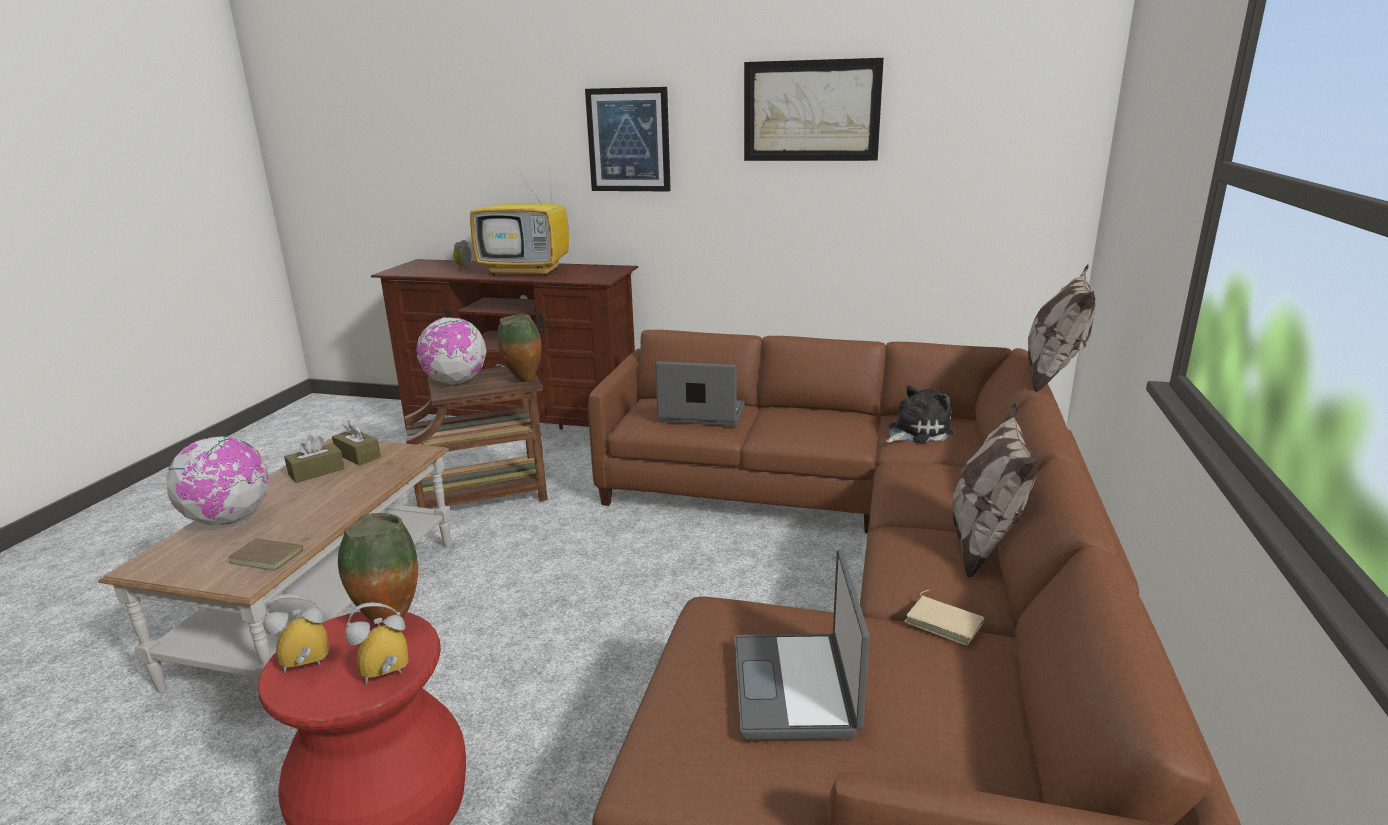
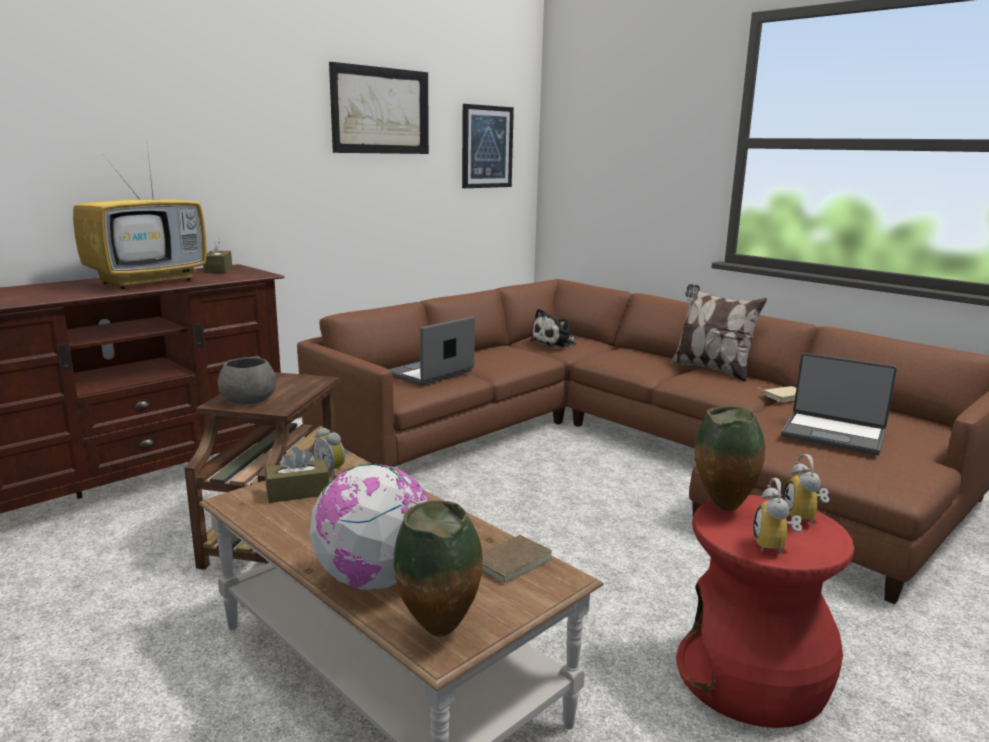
camera: 60 degrees left, 5 degrees down
brown tissue box [284,435,345,483] -> brown tissue box moved to [203,237,232,273]
globe [417,317,487,384] -> grey bowl [218,357,276,404]
alarm clock [453,240,471,270] -> alarm clock moved to [313,427,345,477]
vase [497,314,541,382] -> vase moved to [394,500,483,637]
picture [585,87,671,191] -> picture moved to [462,104,514,188]
plush toy [886,385,954,443] -> plush toy turned 135 degrees counterclockwise [530,308,576,348]
pillow [1028,265,1095,393] -> none

